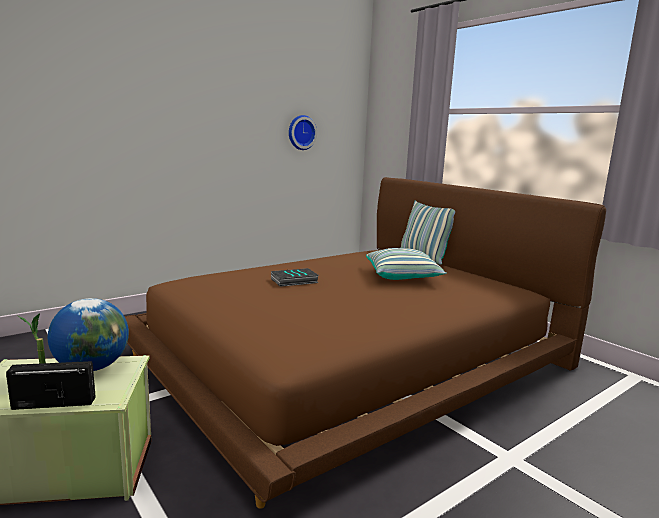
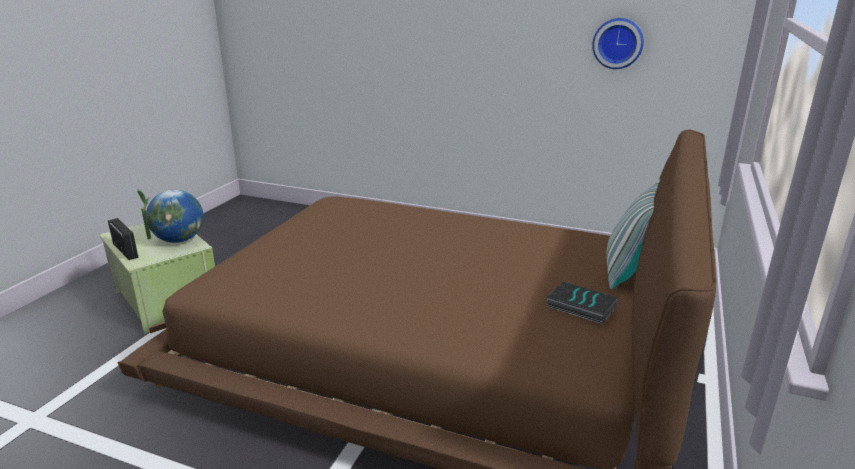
camera: 60 degrees right, 10 degrees up
book [271,268,319,287] -> book moved to [546,281,618,324]
pillow [366,248,447,280] -> none

